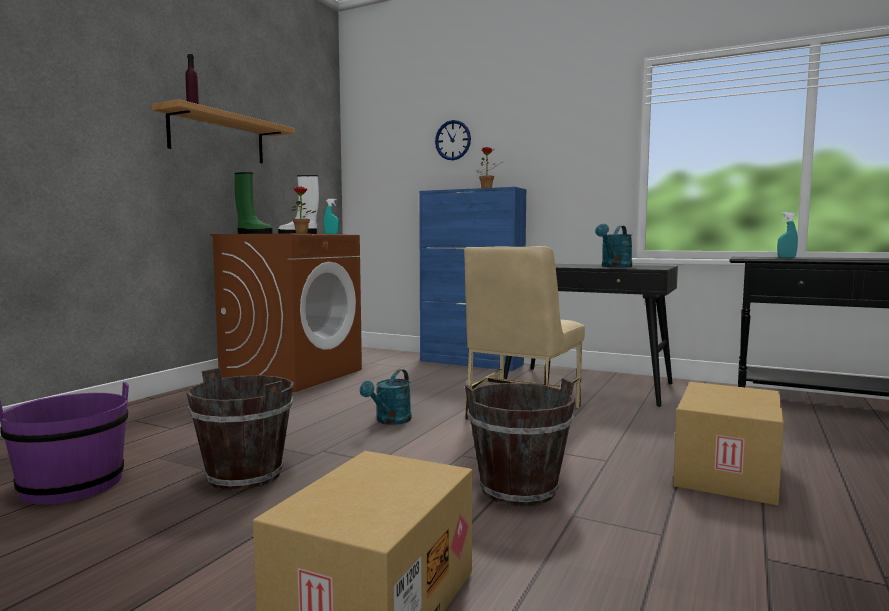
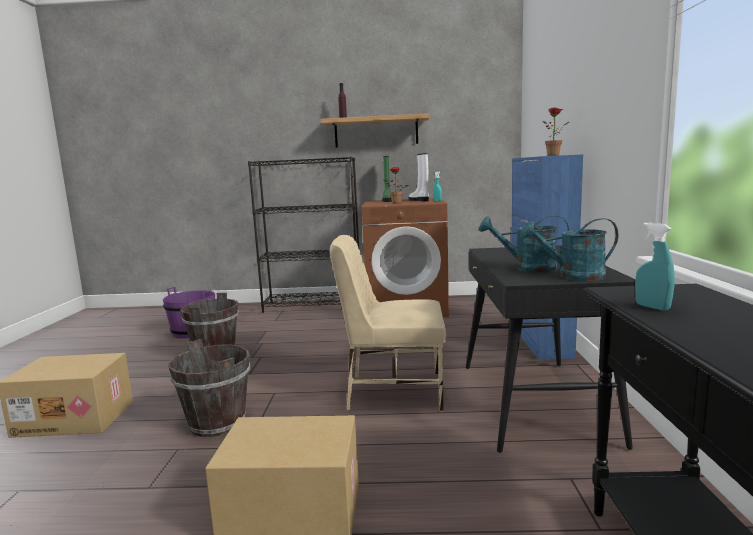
camera: 65 degrees right, 5 degrees up
turquoise watering can [360,369,412,425] -> turquoise watering can moved to [521,218,618,281]
wall clock [435,120,471,160] -> none
none -> black bookcase [248,157,360,313]

